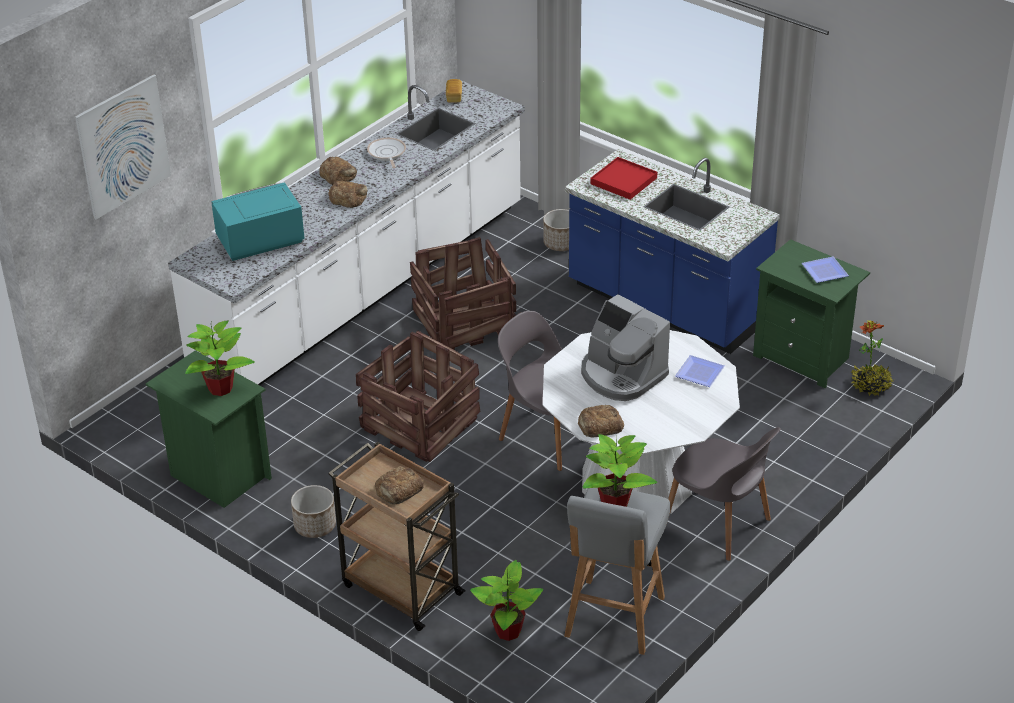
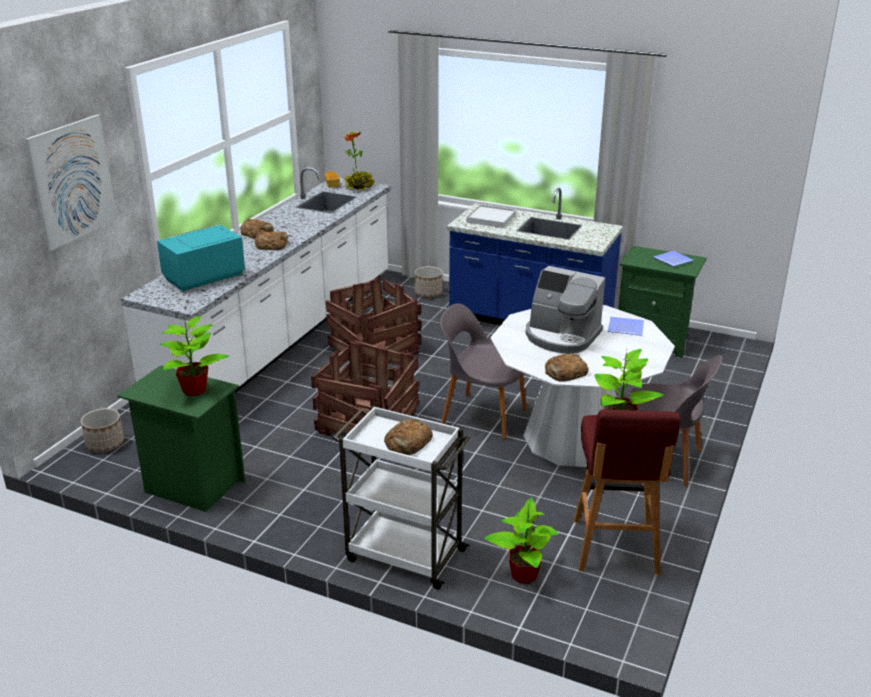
camera: 15 degrees left, 10 degrees down
planter [291,485,336,538] -> planter moved to [81,408,124,452]
brown cart [328,442,466,631] -> white cart [333,405,471,590]
frying pan [367,138,406,168] -> none
grey stool [564,488,670,655] -> red stool [574,410,680,575]
red tray [590,157,657,200] -> white tray [466,204,516,228]
potted plant [852,320,893,396] -> potted plant moved to [343,131,375,191]

